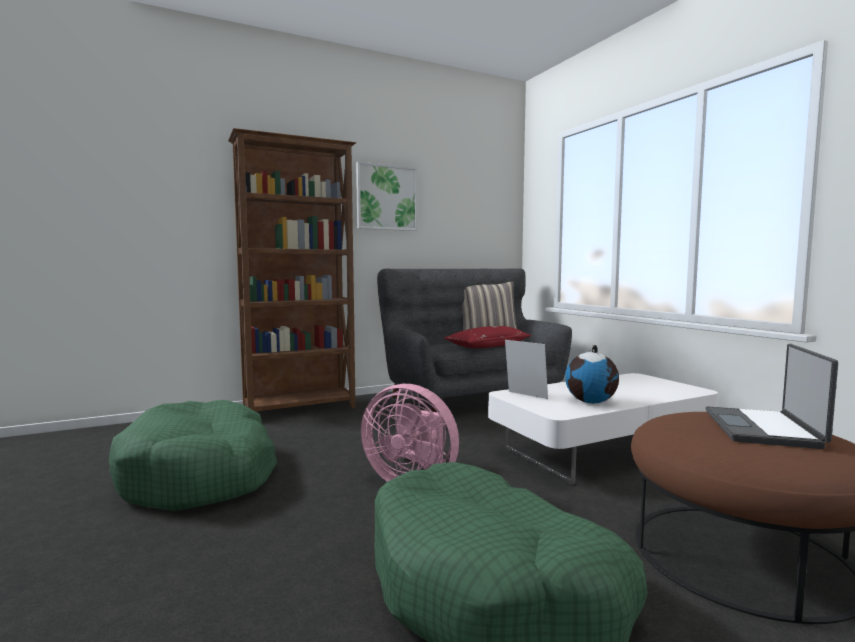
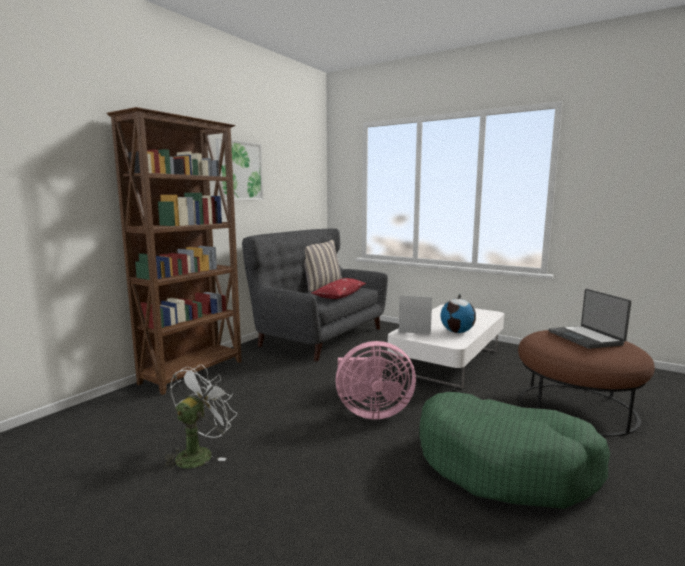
camera: 30 degrees left, 5 degrees up
green dog bed [109,400,277,511] -> white fan [163,364,237,471]

